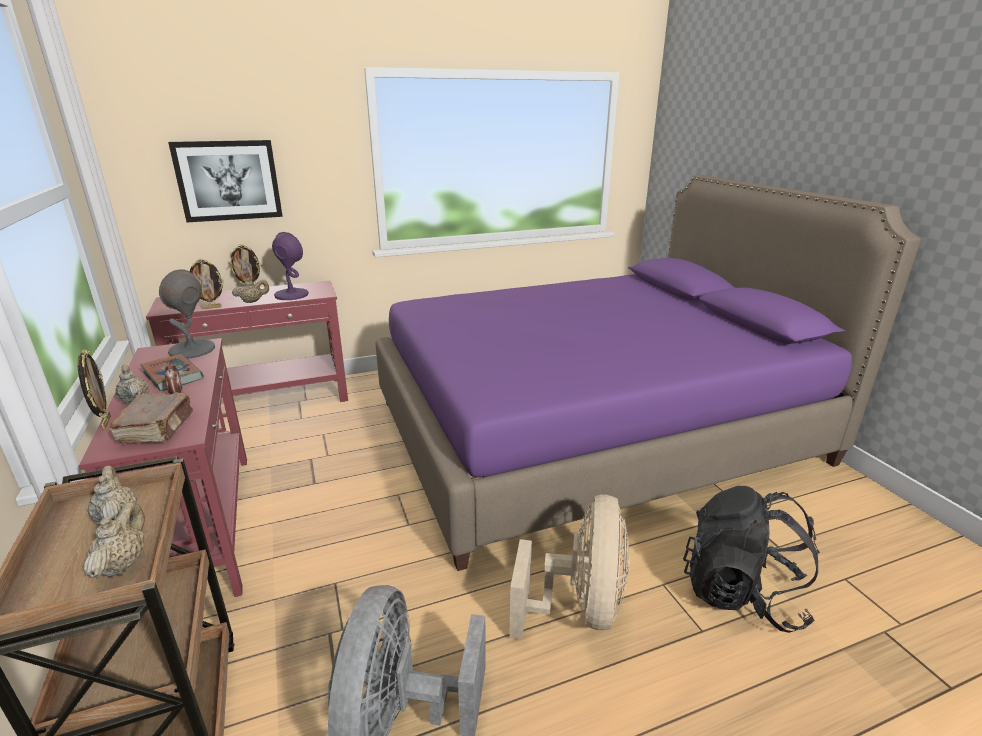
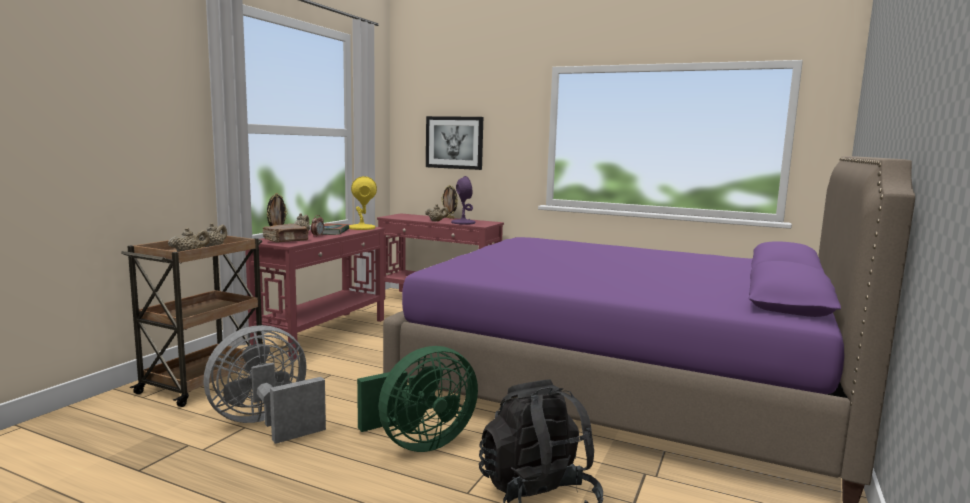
camera: 45 degrees right, 15 degrees down
grey table lamp [159,269,215,359] -> yellow table lamp [349,176,377,230]
picture frame [190,258,224,309] -> none
beige fan [509,494,630,639] -> green fan [357,346,478,452]

